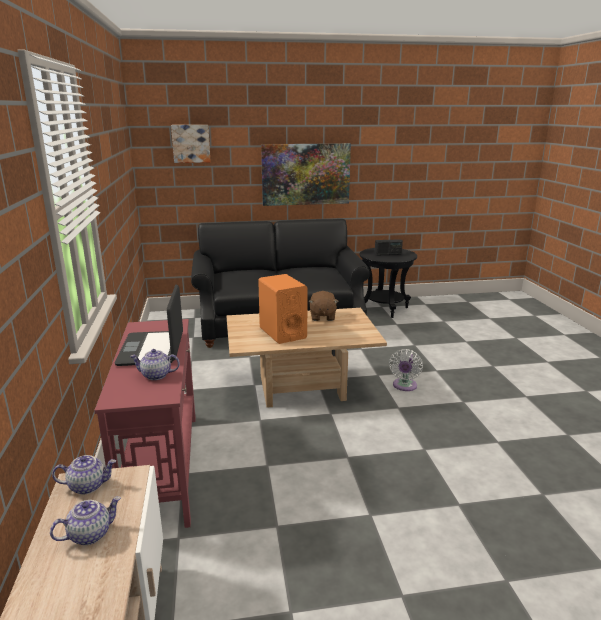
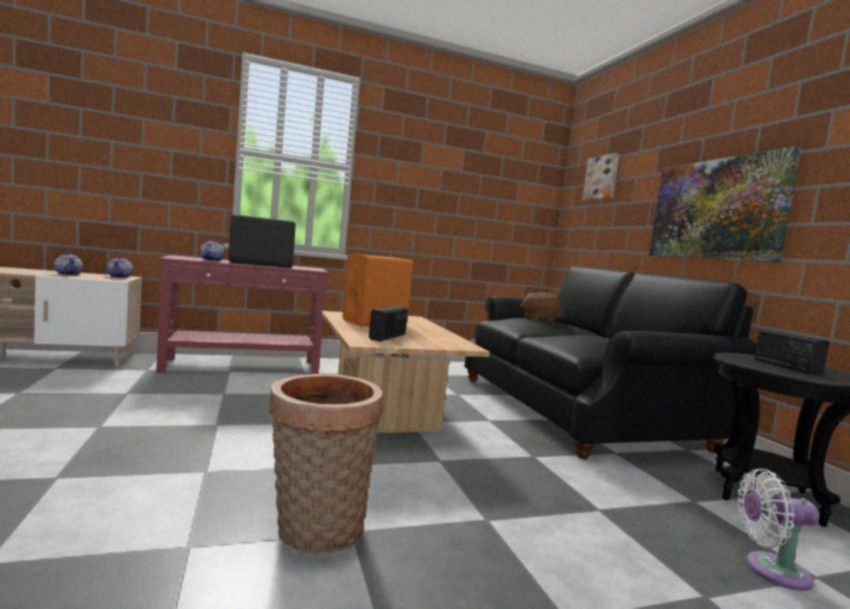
camera: 80 degrees right, 15 degrees down
brown plush toy [309,291,338,321] -> brown plush toy moved to [520,292,561,321]
white fan [389,349,423,391] -> white fan moved to [737,469,819,591]
none -> basket [268,374,383,554]
none -> radio [369,306,408,342]

